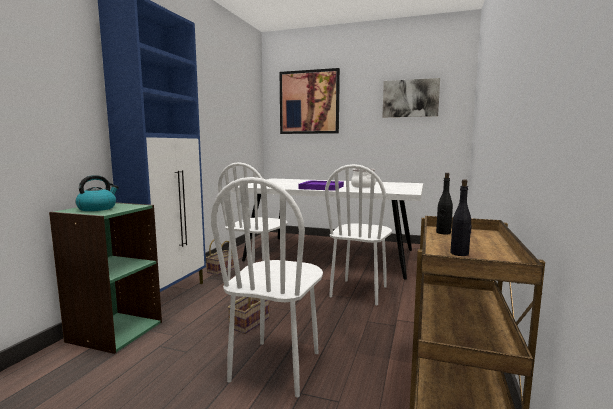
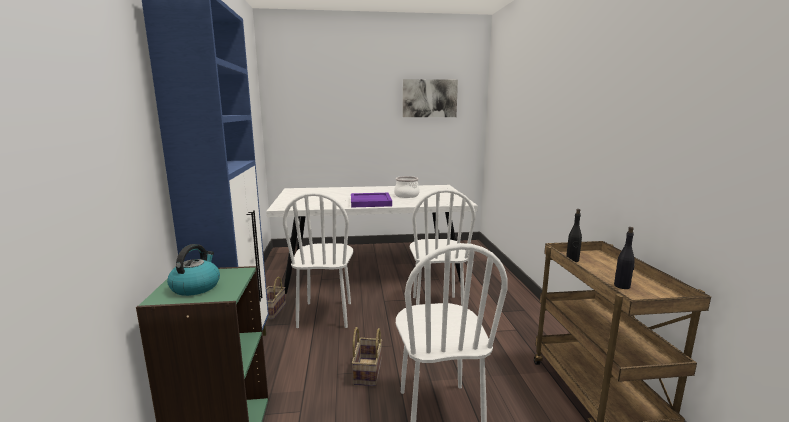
camera: 25 degrees left, 5 degrees up
picture [280,68,340,134] -> none

